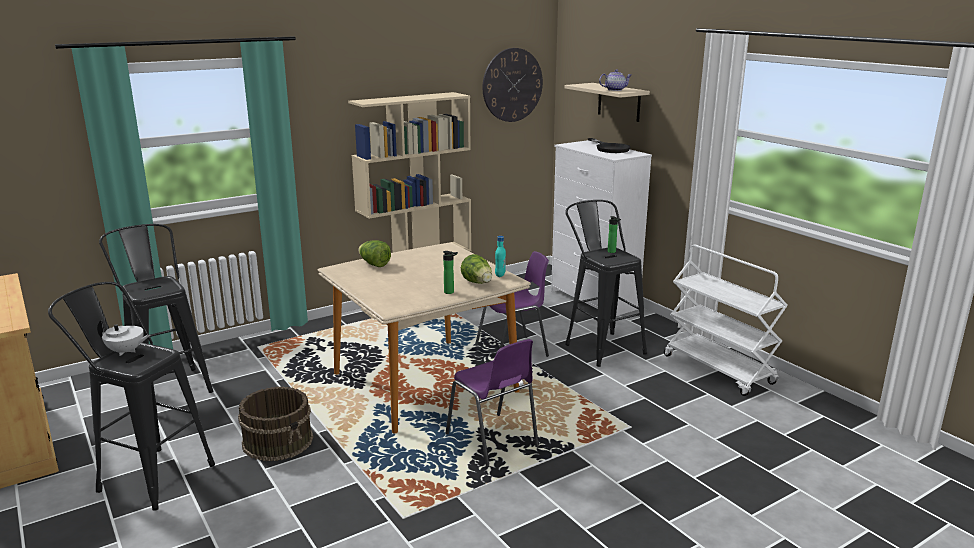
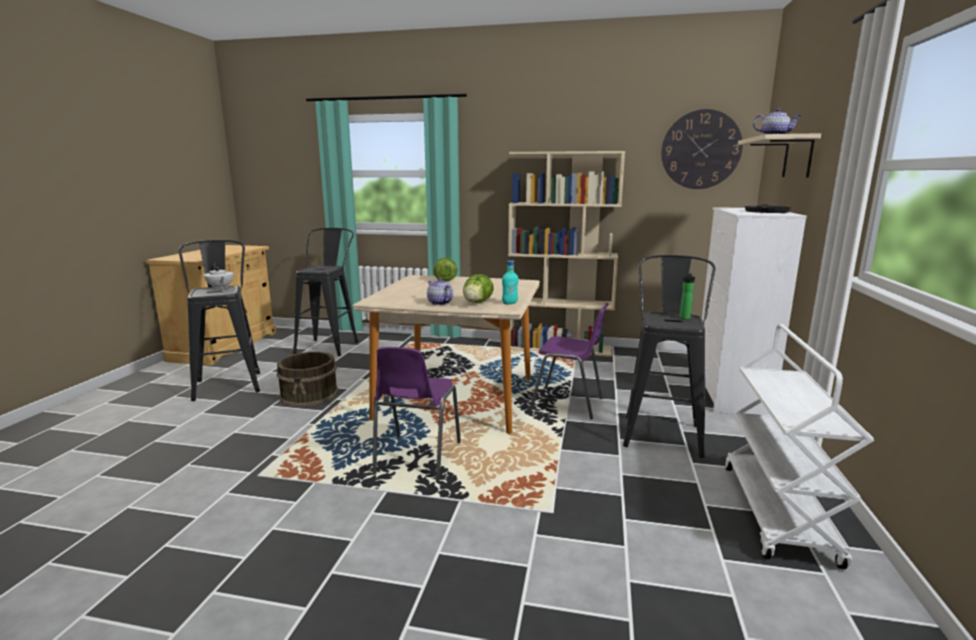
camera: 45 degrees right, 5 degrees down
bottle [443,251,458,294] -> teapot [427,278,453,305]

